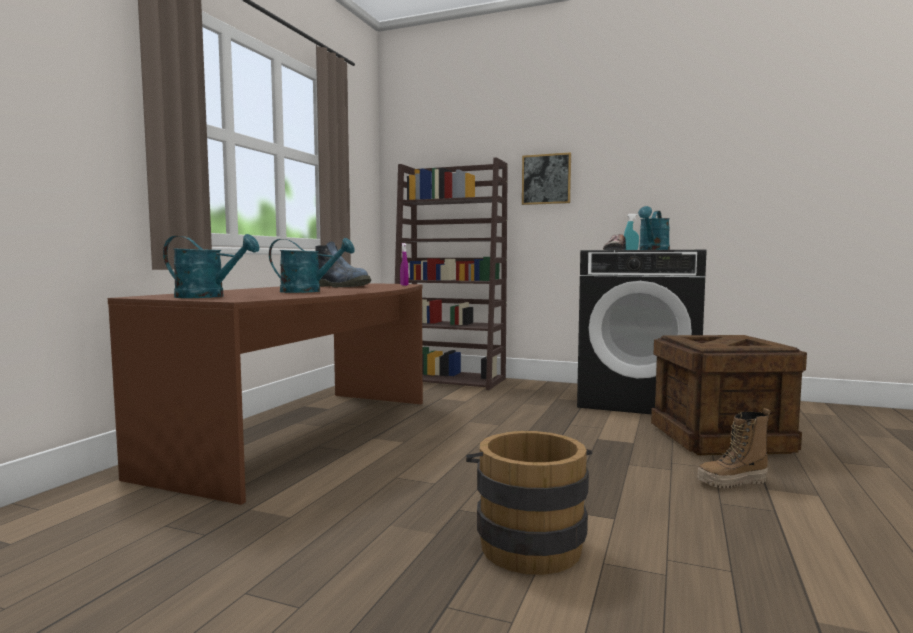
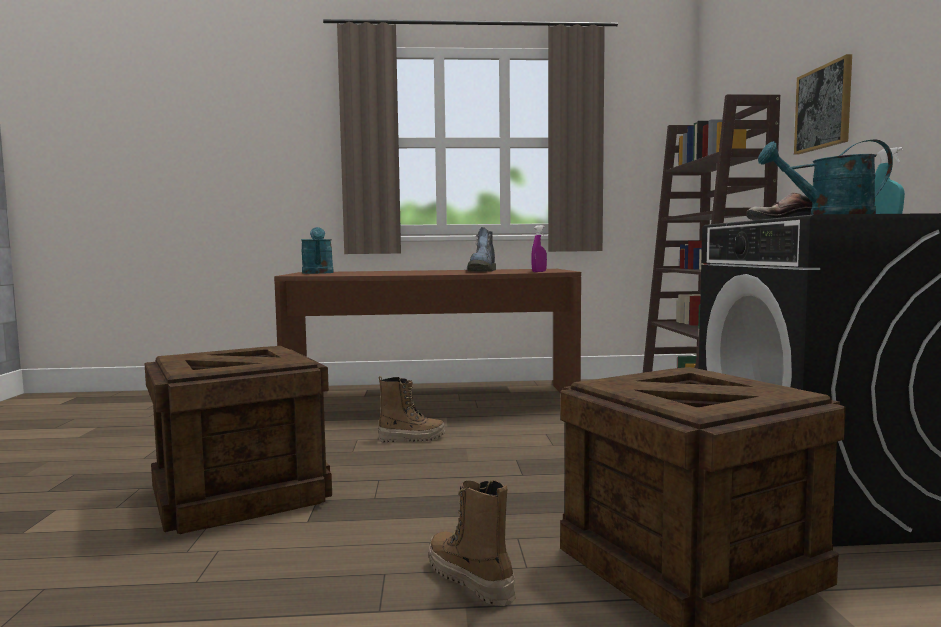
camera: 65 degrees right, 0 degrees up
turquoise watering can [269,238,355,293] -> none
brown bucket [466,431,592,575] -> crate [145,346,332,534]
none -> boot [379,376,445,443]

